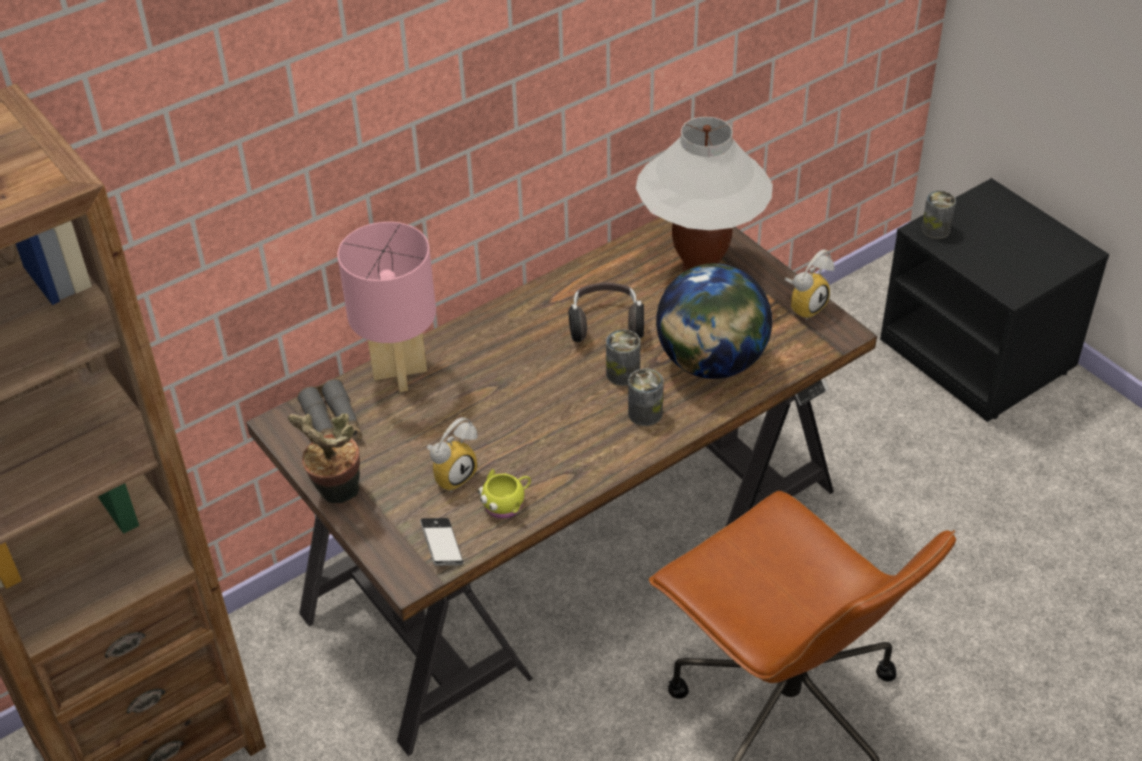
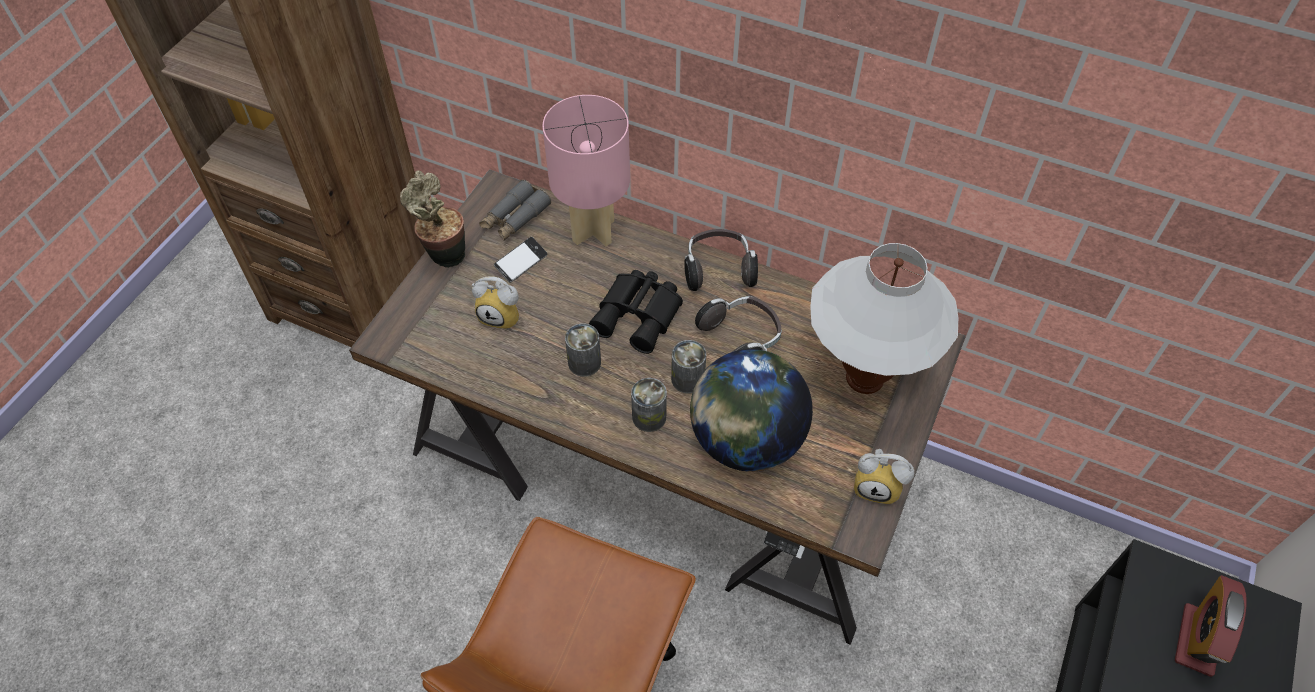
camera: 60 degrees right, 10 degrees up
phone [420,518,464,566] -> phone moved to [494,237,547,282]
yellow mug [478,469,531,519] -> none
can [921,191,956,239] -> can moved to [565,323,601,377]
none -> black binoculars [589,270,683,354]
none -> headphones [684,229,758,291]
none -> alarm clock [1175,575,1247,677]

